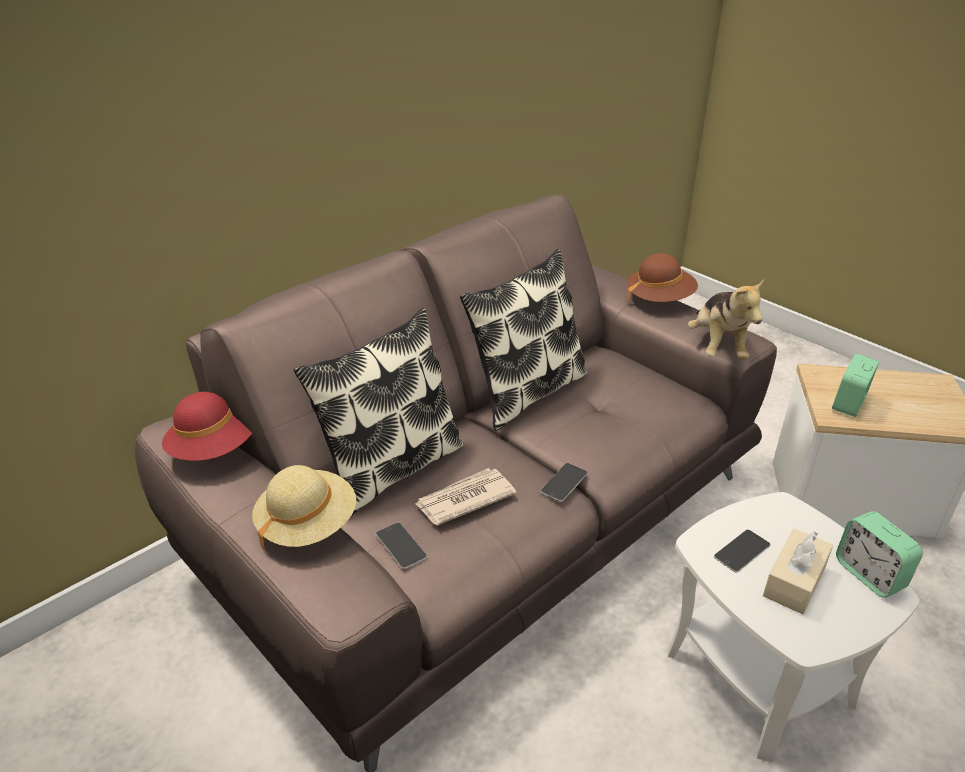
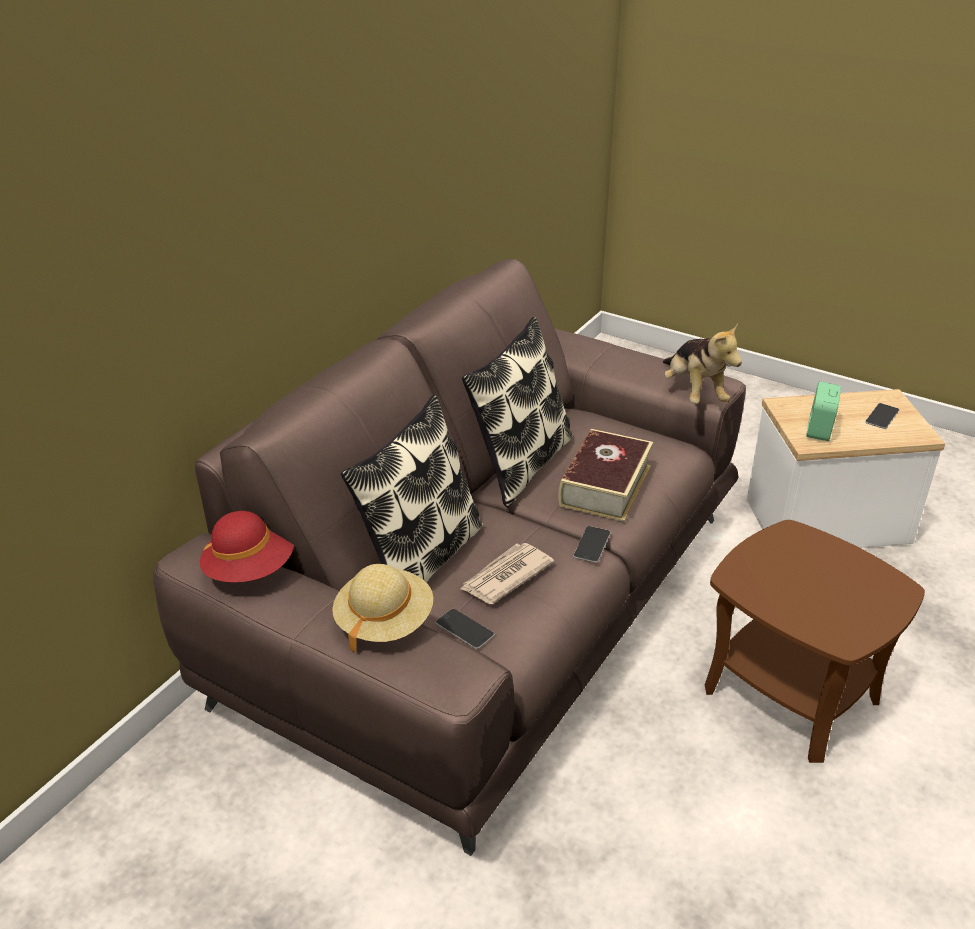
camera: 15 degrees left, 0 degrees up
brown hat [627,253,698,303] -> none
white side table [668,492,919,762] -> brown side table [705,520,925,763]
phone [714,529,770,573] -> phone moved to [865,403,899,429]
beige tissue box [763,529,833,615] -> none
alarm clock [836,511,923,598] -> none
none -> book [558,429,653,522]

